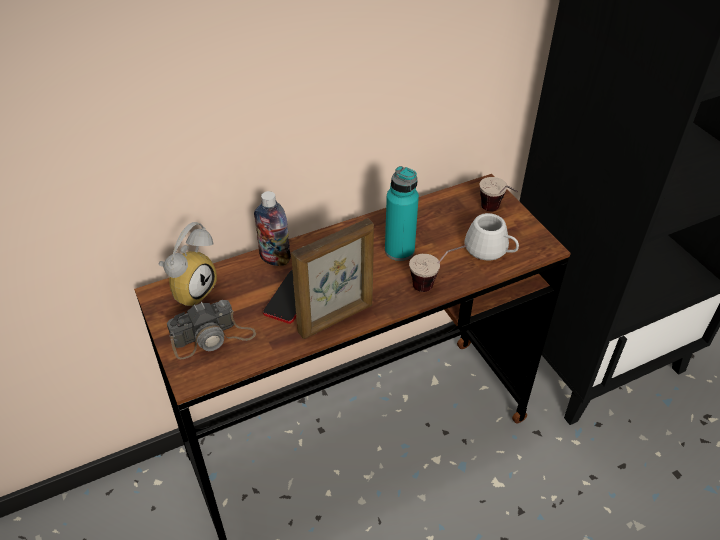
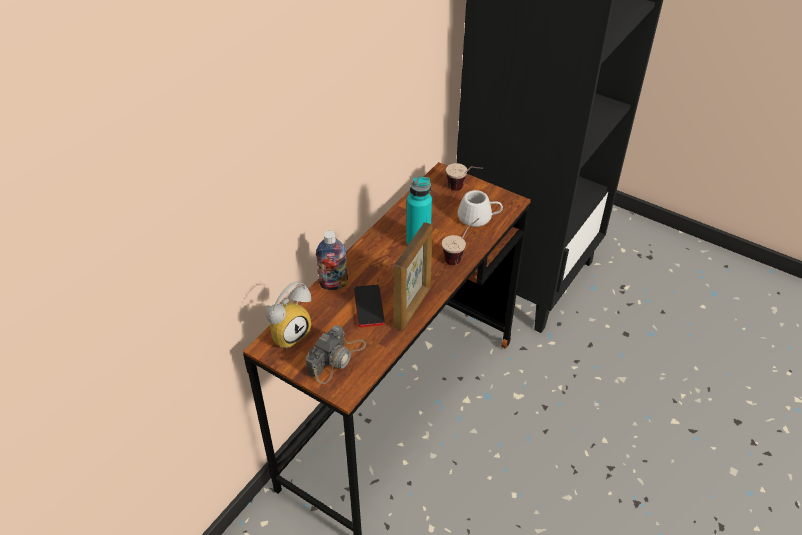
camera: 30 degrees left, 0 degrees up
alarm clock [158,222,217,307] -> alarm clock turned 45 degrees clockwise [265,281,311,349]

